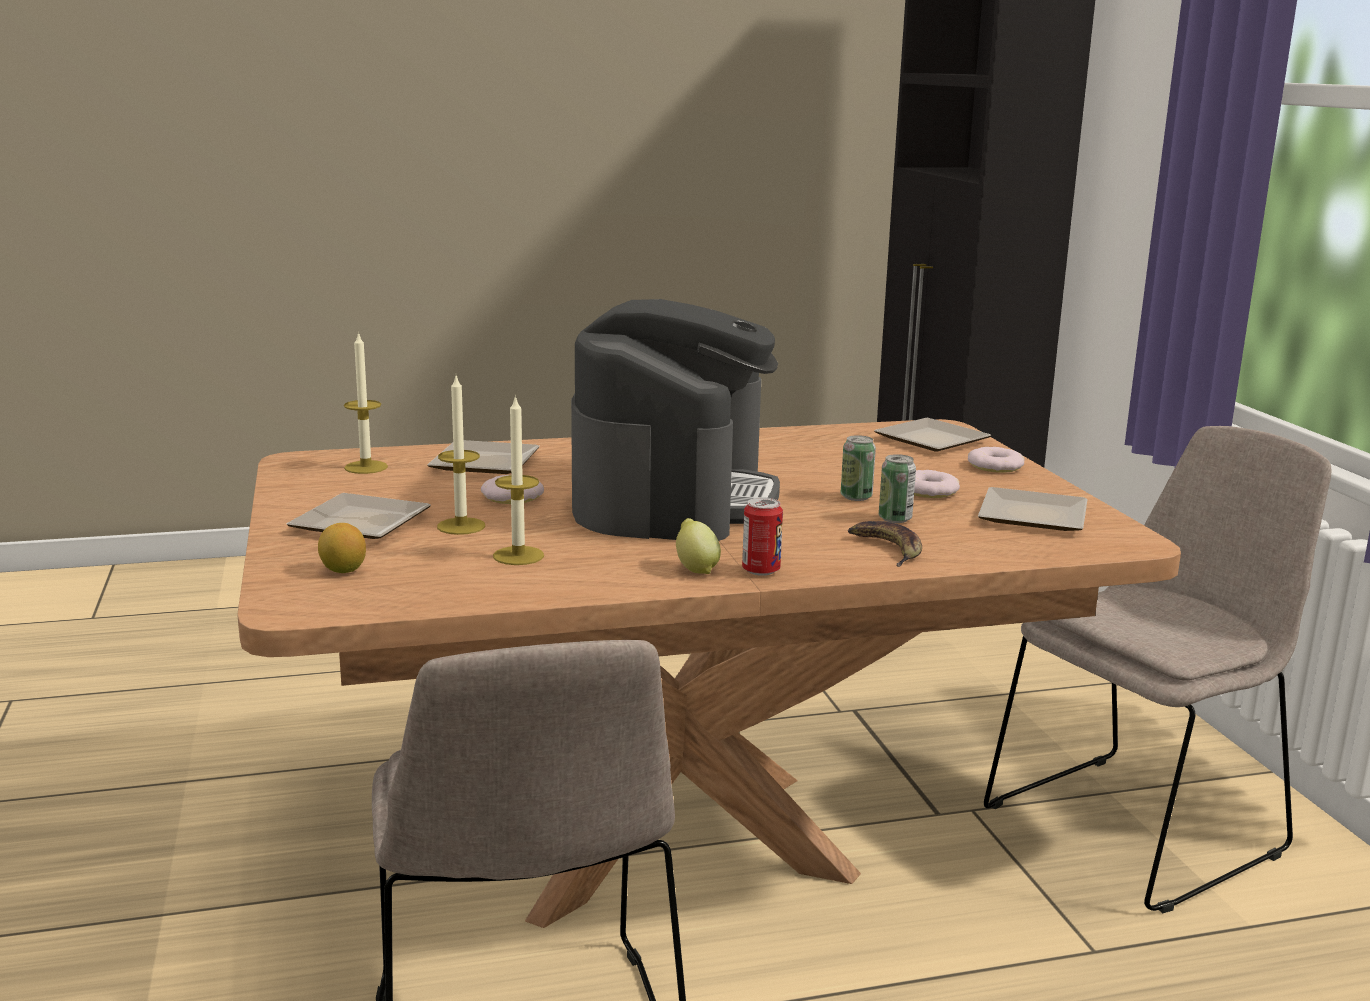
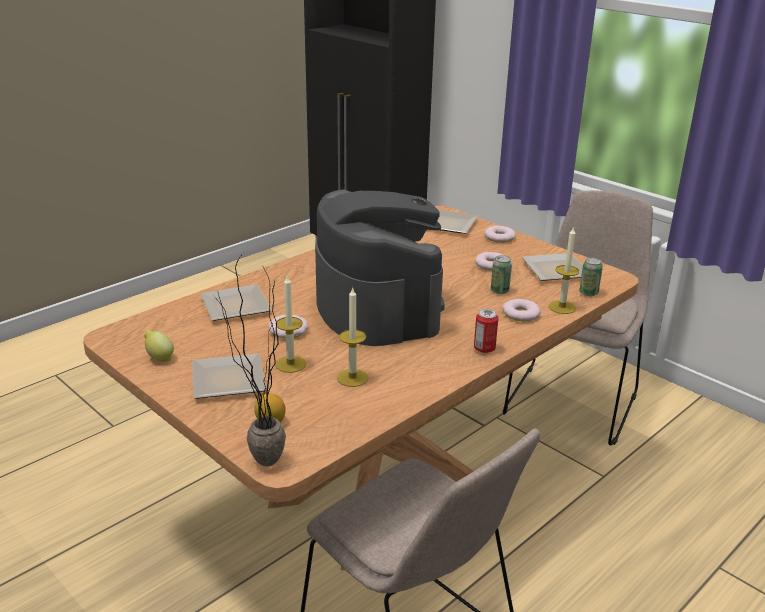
camera: 30 degrees left, 10 degrees up
candle [344,331,388,474] -> candle moved to [549,226,579,314]
lemon [676,518,721,574] -> lemon moved to [144,330,174,362]
can [841,435,876,501] -> can moved to [579,258,603,296]
banana [848,521,922,567] -> donut [502,299,541,321]
none -> potted plant [215,253,286,466]

